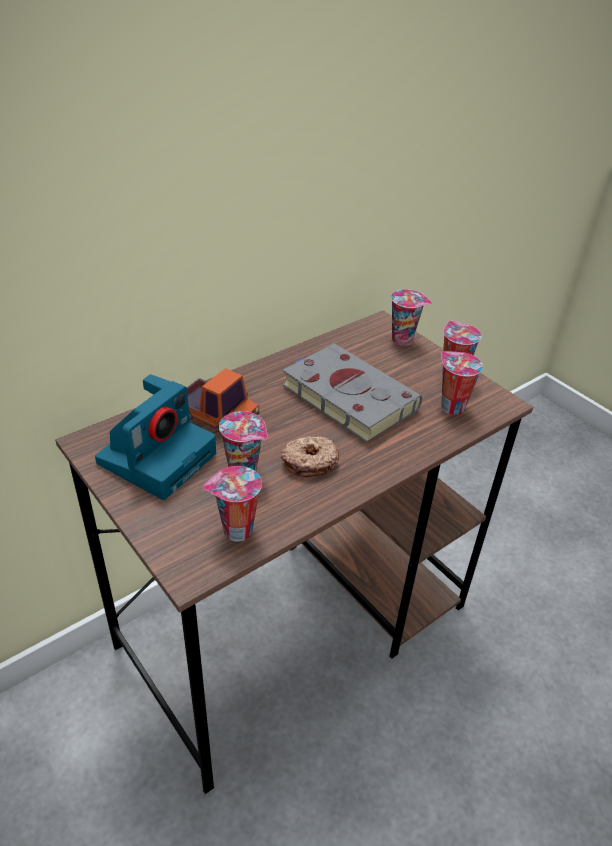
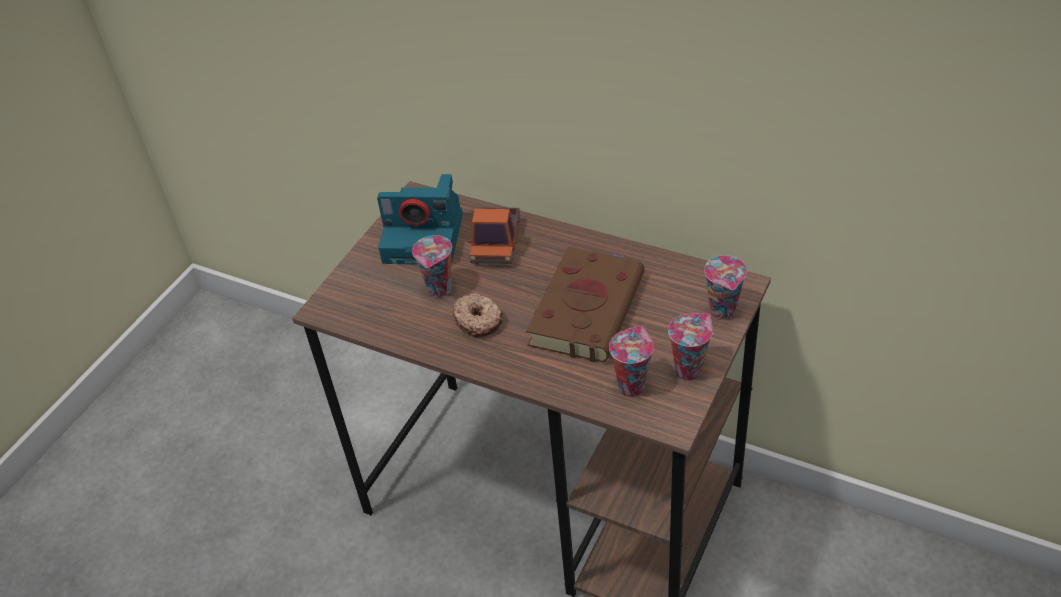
camera: 70 degrees right, 5 degrees up
cup [203,466,262,541] -> none
grey book [282,343,422,443] -> brown book [526,247,645,363]

